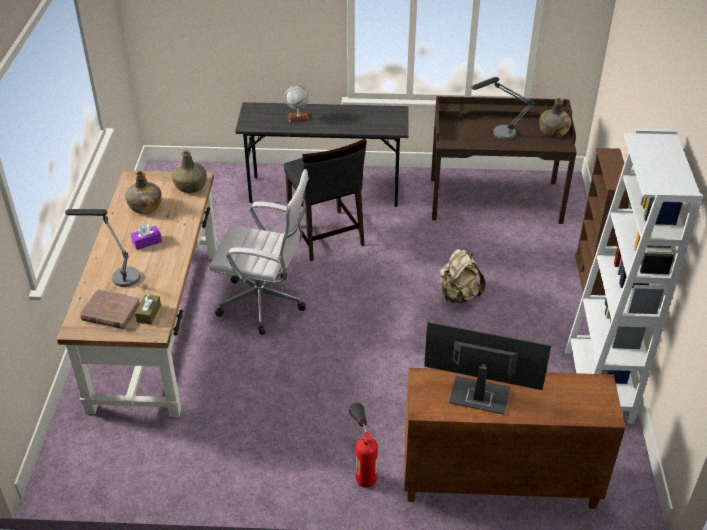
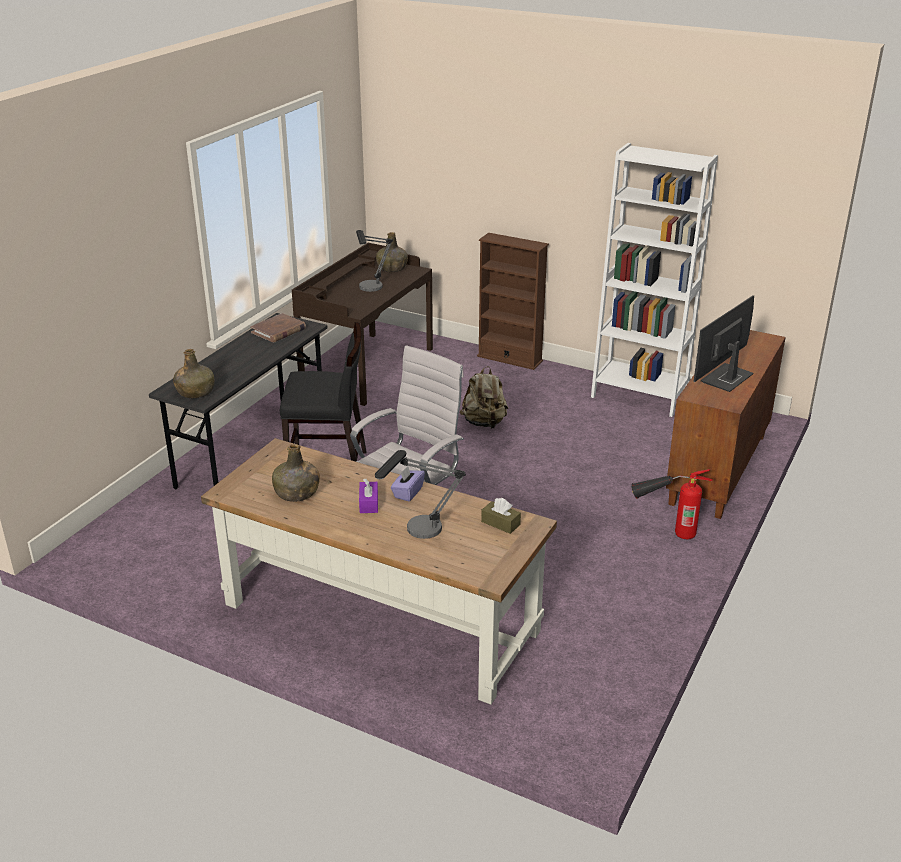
camera: 65 degrees left, 10 degrees down
brown book [80,289,141,329] -> brown book moved to [250,313,306,342]
green bottle [172,150,207,193] -> green bottle moved to [173,349,215,398]
globe [285,86,309,123] -> none
none -> purple tissue box [391,466,425,501]

